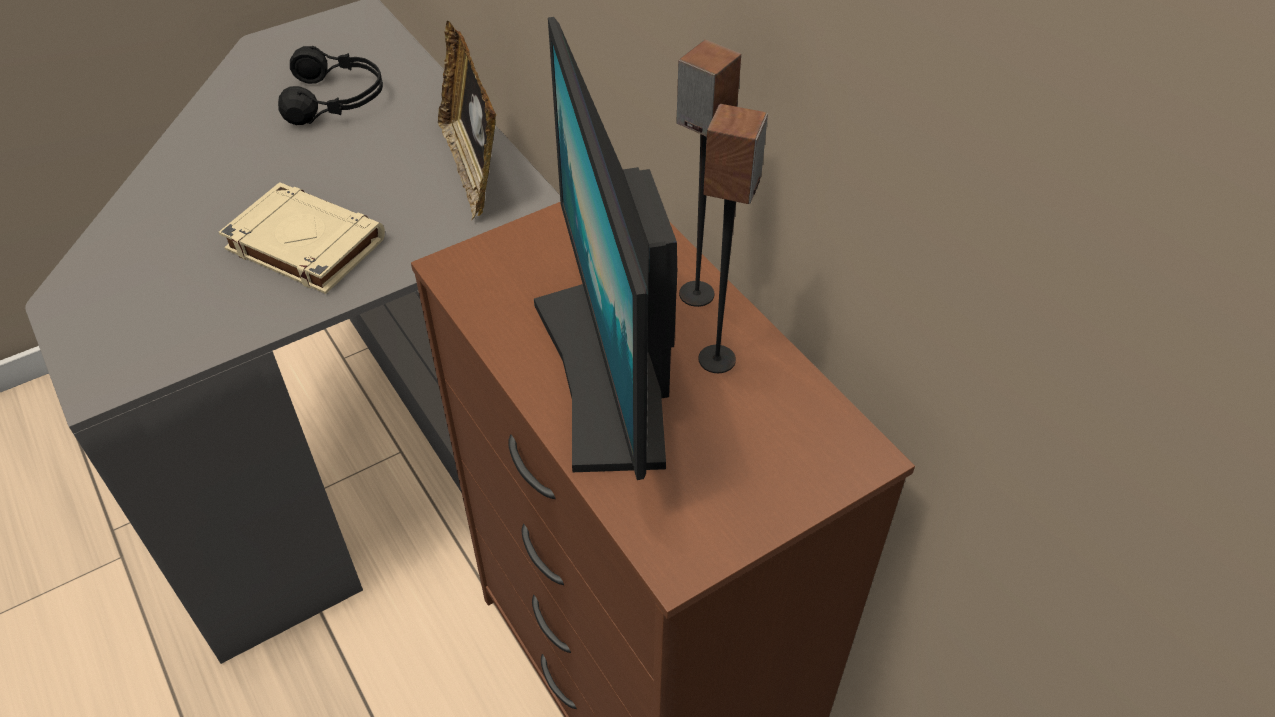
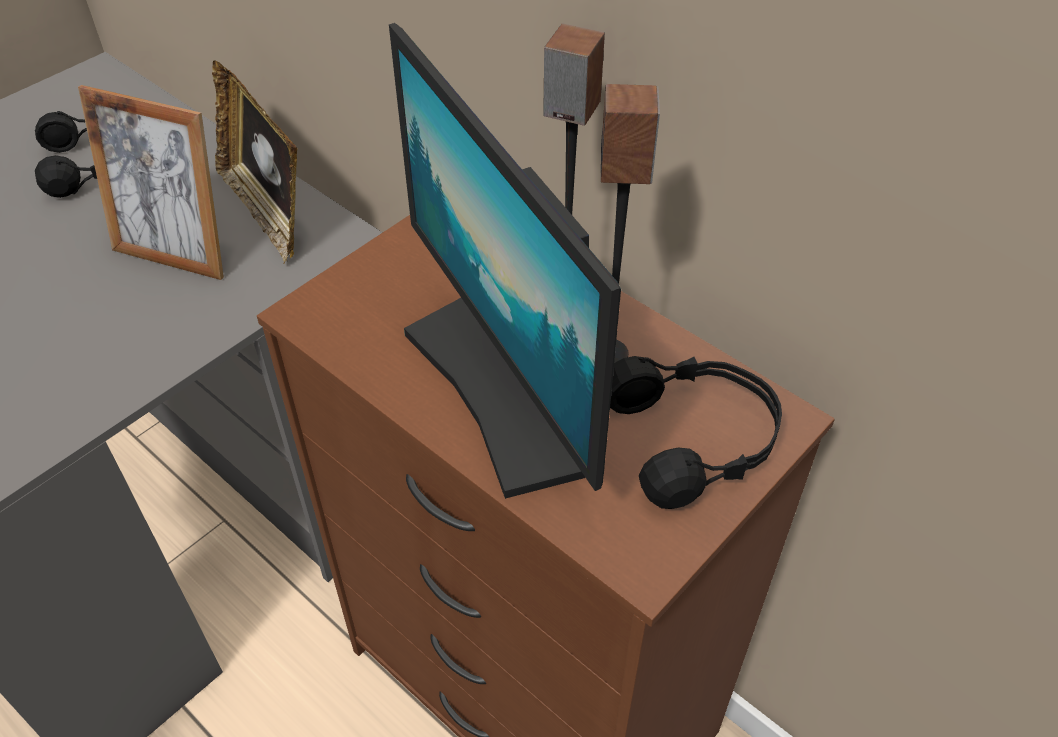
camera: 15 degrees left, 0 degrees up
beige book [219,182,385,294] -> none
none -> picture frame [78,85,224,280]
none -> black headphones [610,356,782,509]

